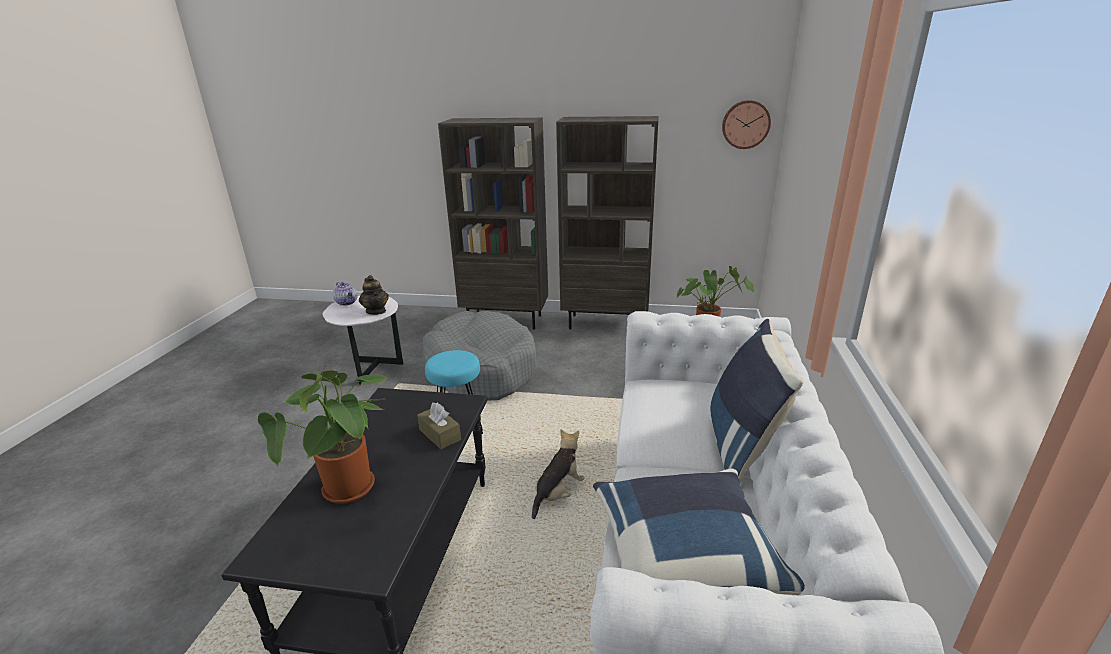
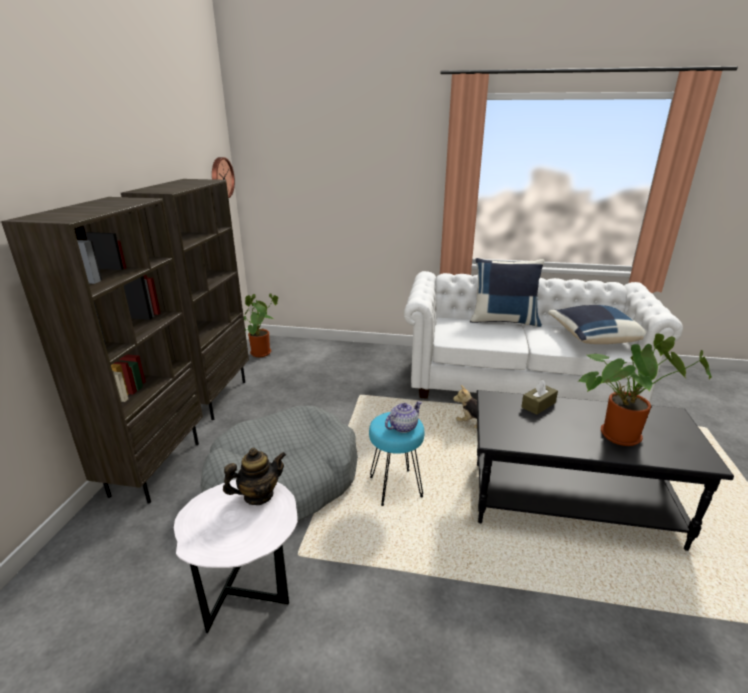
camera: 90 degrees left, 0 degrees up
teapot [333,282,358,306] -> teapot moved to [385,401,422,433]

